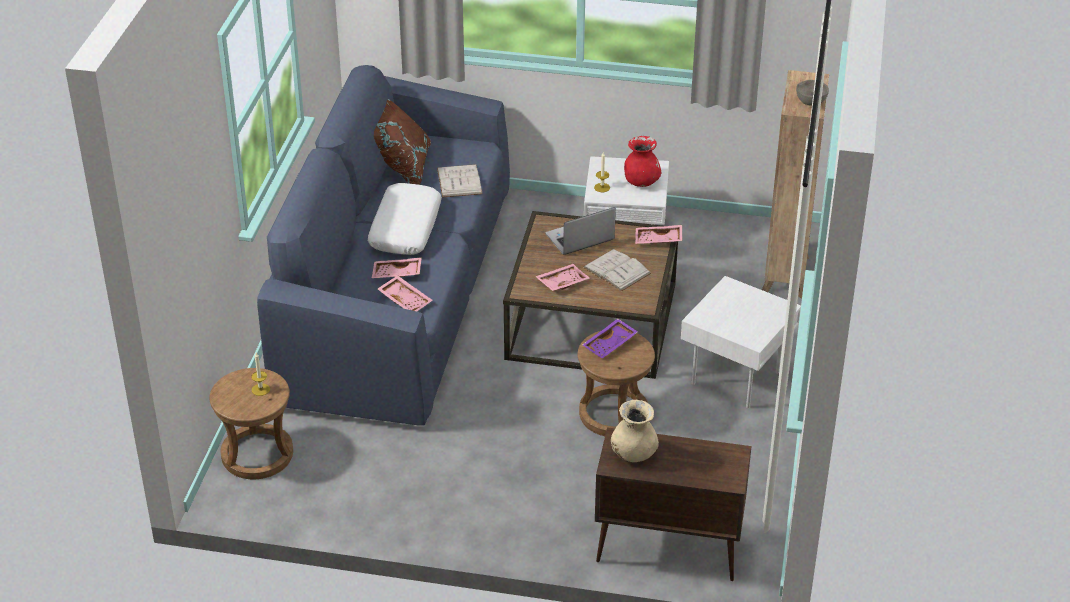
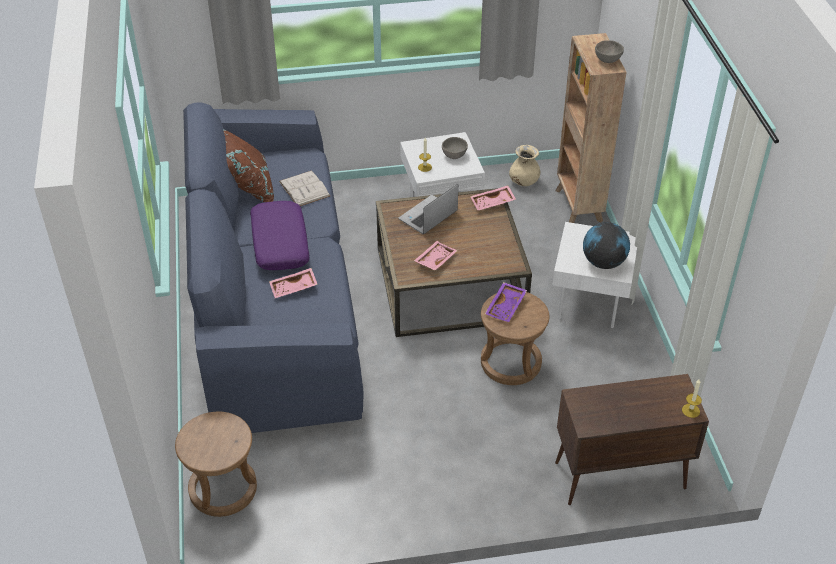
camera: 20 degrees left, 5 degrees up
candle [251,353,270,396] -> candle moved to [682,379,702,418]
white pillow [368,183,442,255] -> purple pillow [250,201,309,270]
pink tray [378,275,432,311] -> none
white book [583,249,651,292] -> none
beige vase [611,400,659,462] -> beige vase moved to [509,145,540,186]
red vase [624,136,661,187] -> grey bowl [442,137,468,159]
none -> globe [583,222,630,269]

